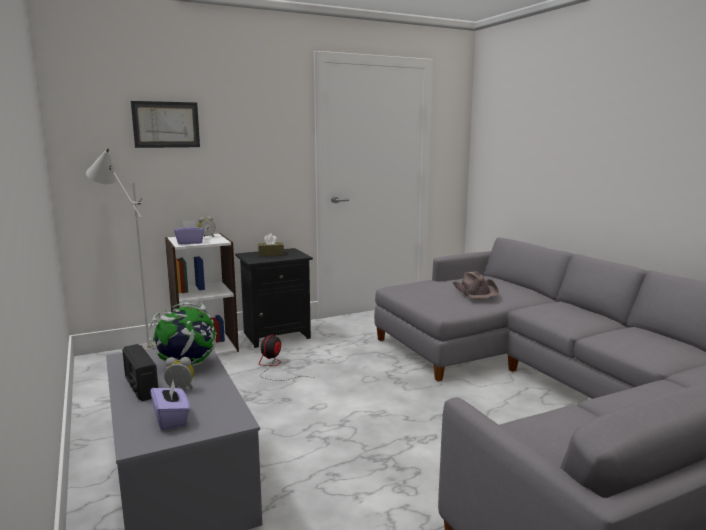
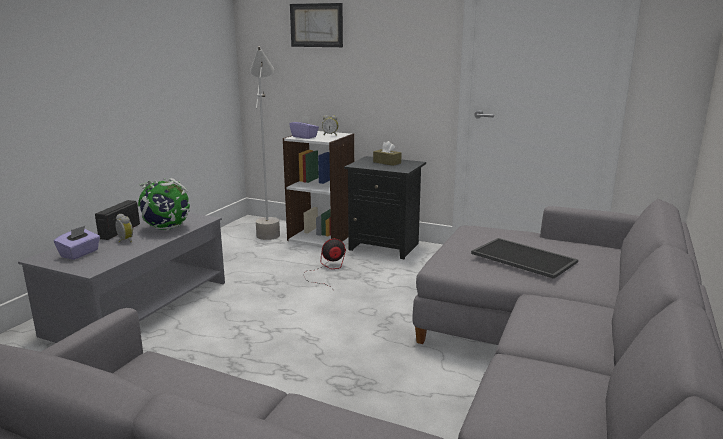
camera: 50 degrees right, 5 degrees up
brown hat [453,272,499,299] -> tray [471,238,578,279]

